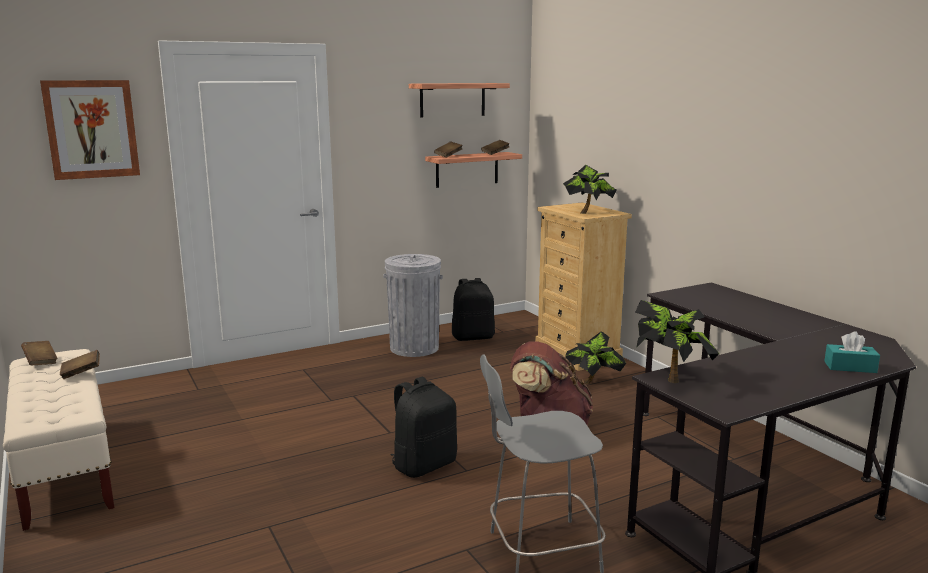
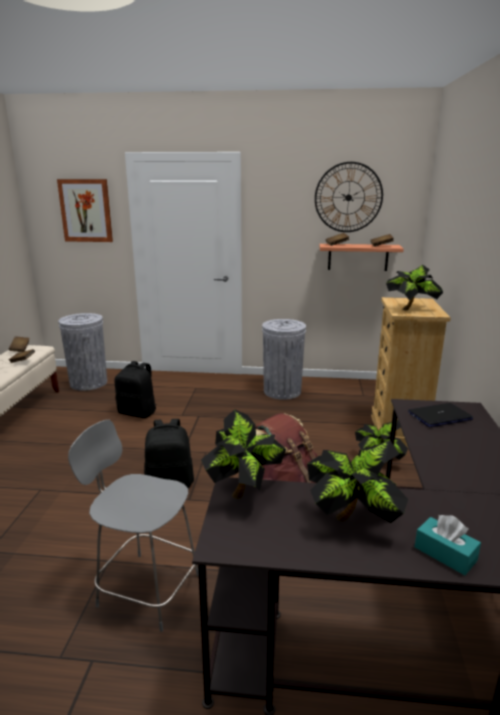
camera: 35 degrees right, 5 degrees up
shelf [409,83,510,118] -> wall clock [315,162,383,232]
black backpack [452,278,495,341] -> black backpack moved to [115,361,157,418]
none -> grey trash can [58,313,107,391]
none -> potted plant [307,440,408,523]
none -> laptop [408,403,473,427]

